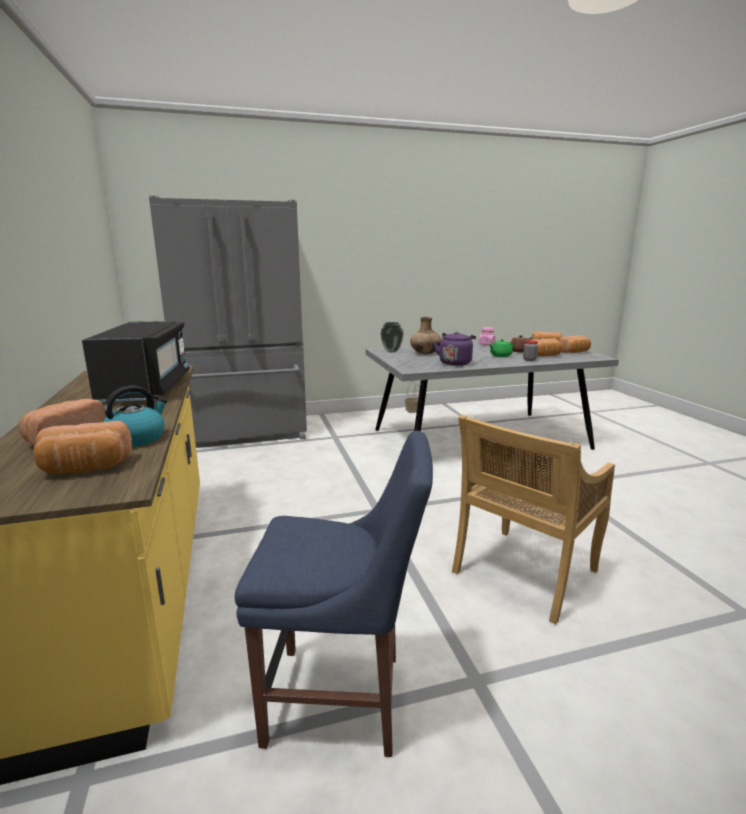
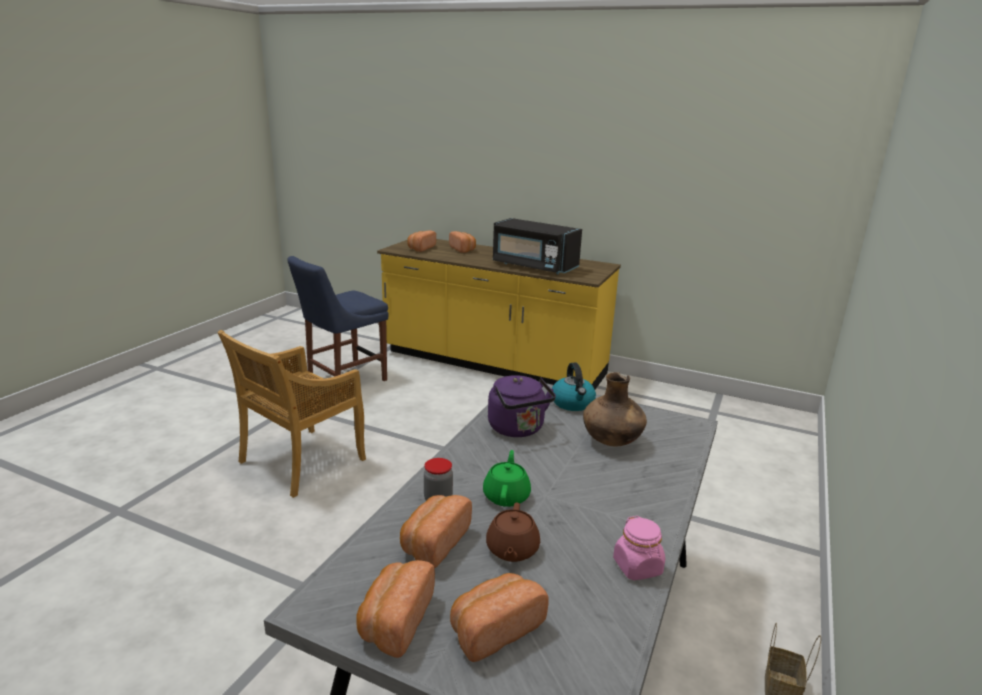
camera: 130 degrees right, 5 degrees up
kettle [103,386,167,447] -> kettle moved to [552,363,596,411]
grey fridge [149,196,307,448] -> none
vase [381,322,404,353] -> none
beige chair [452,414,615,624] -> beige chair turned 135 degrees counterclockwise [217,330,366,498]

